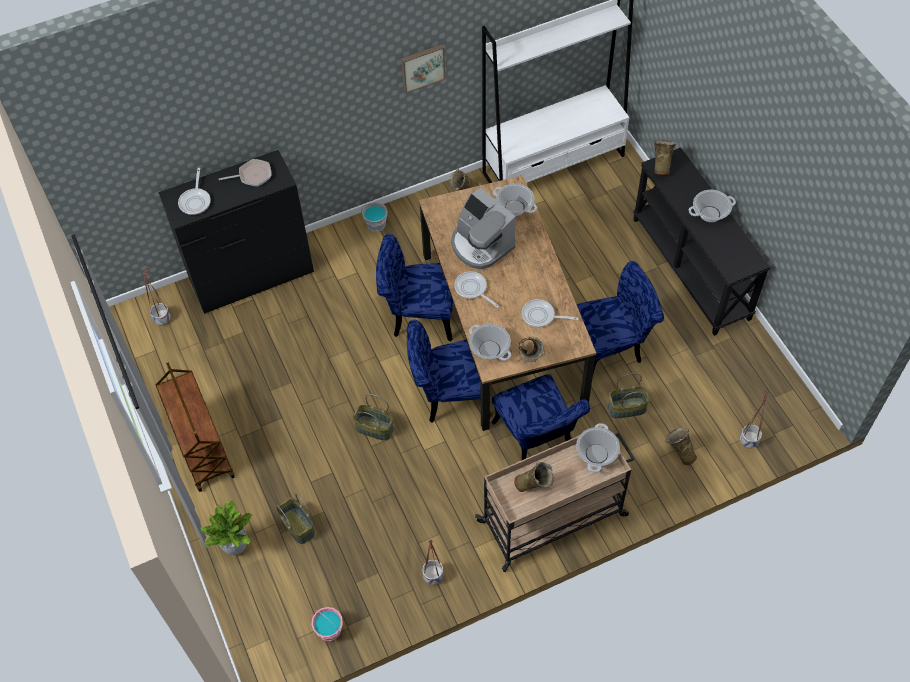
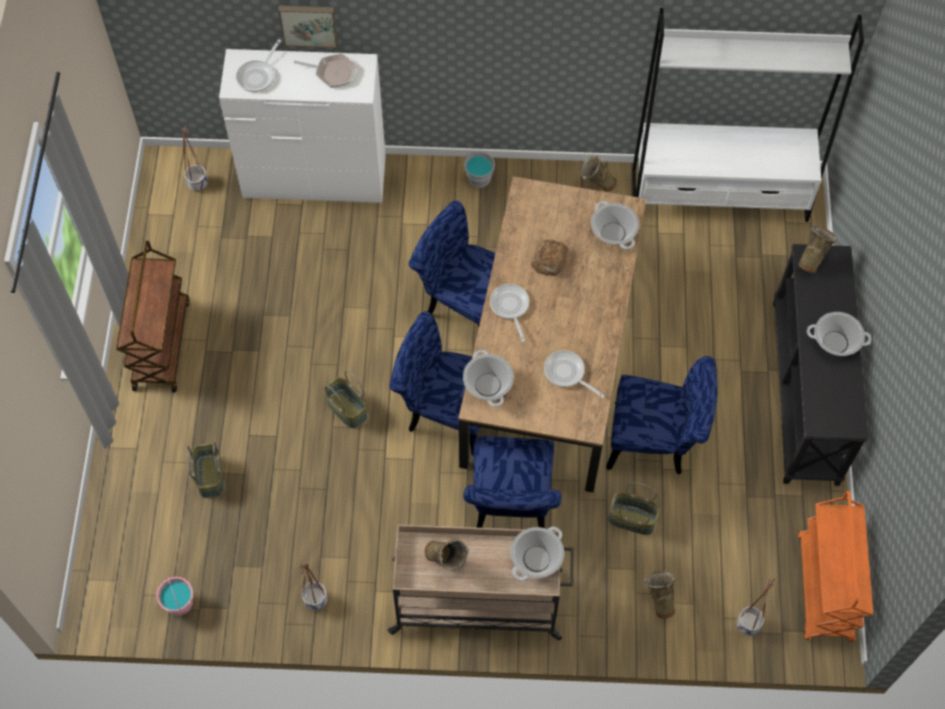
camera: 25 degrees right, 5 degrees up
black dresser [158,150,314,314] -> white dresser [219,49,386,203]
potted plant [200,500,252,555] -> none
picture [401,44,445,93] -> picture moved to [278,5,338,48]
coffee machine [451,188,516,270] -> bread [531,240,568,276]
beige vase [518,337,545,362] -> none
none -> orange cart [798,491,873,642]

